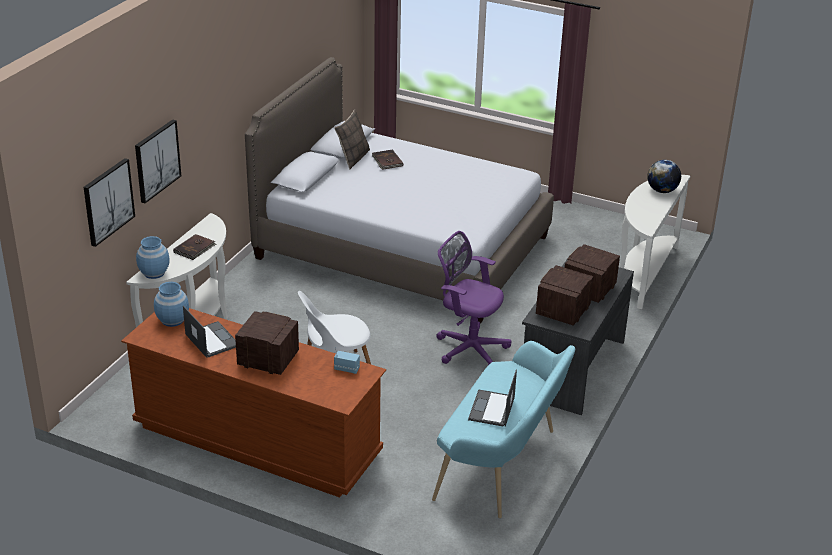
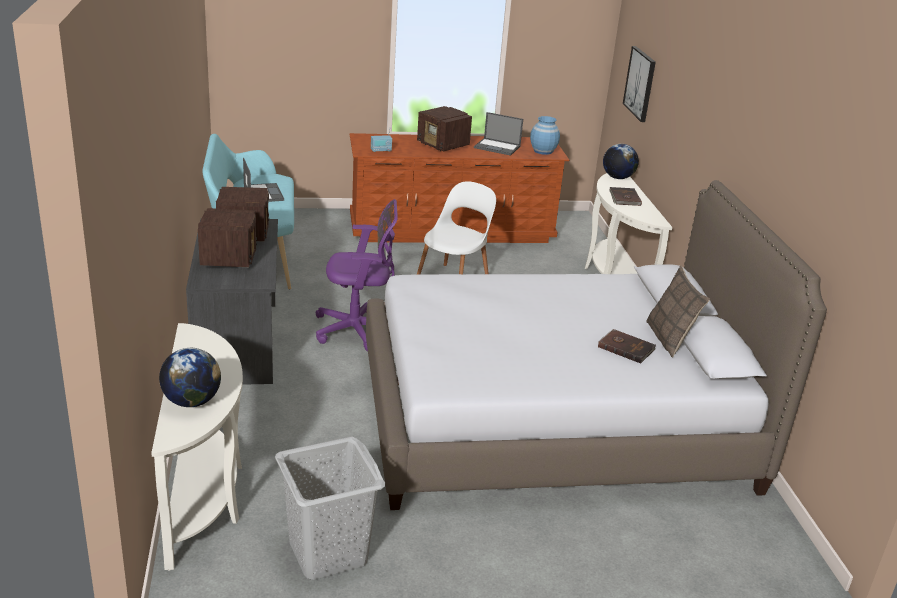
camera: 145 degrees right, 5 degrees down
picture [135,120,181,203] -> none
blue vase [136,236,170,279] -> globe [603,144,639,179]
radio [235,311,299,375] -> radio turned 60 degrees clockwise [417,106,472,151]
none -> grey laundry basket [275,436,385,580]

